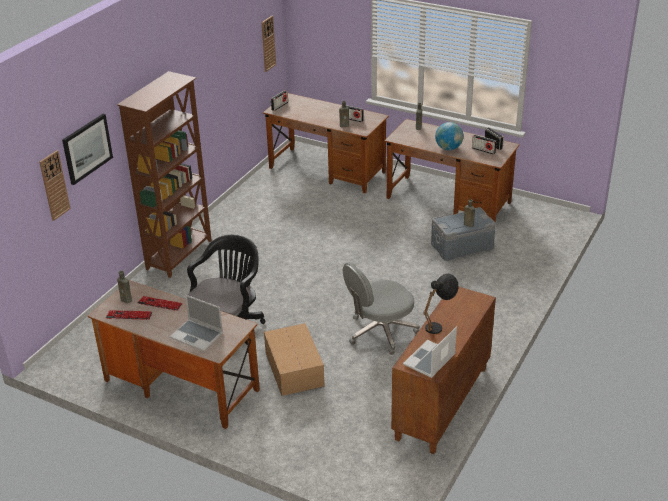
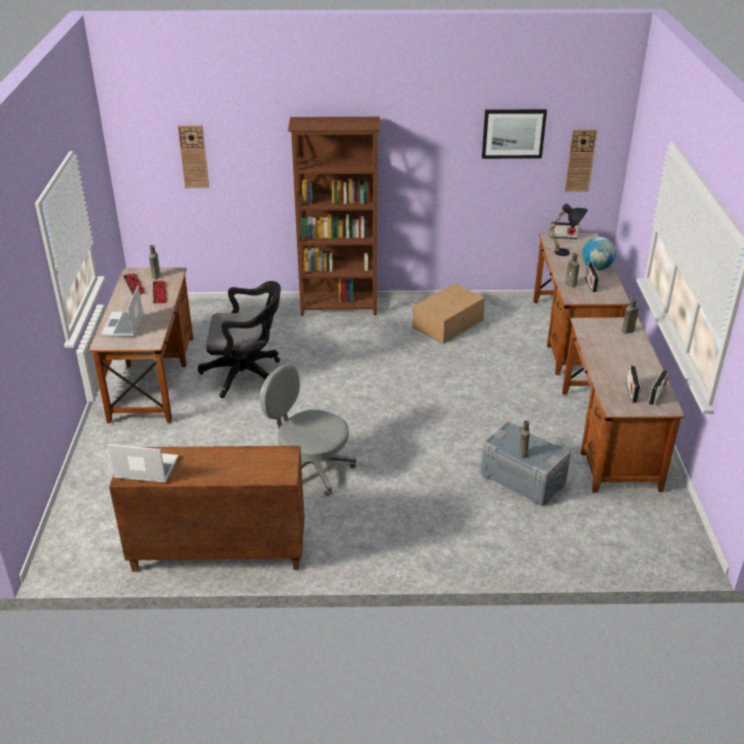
camera: 60 degrees right, 0 degrees up
picture [62,114,113,185] -> picture moved to [482,109,547,159]
cardboard box [264,323,325,396] -> cardboard box moved to [413,284,485,344]
black table lamp [423,274,459,334] -> black table lamp moved to [551,203,588,256]
globe [435,122,464,150] -> globe moved to [582,237,616,270]

